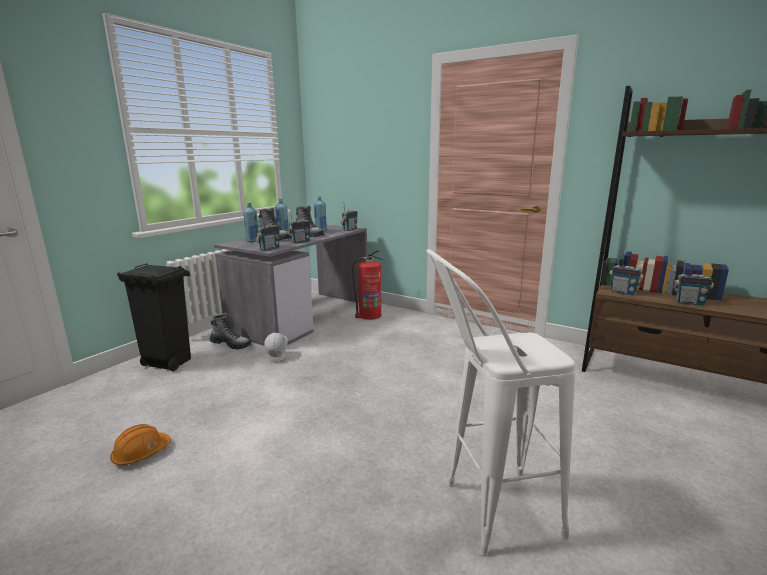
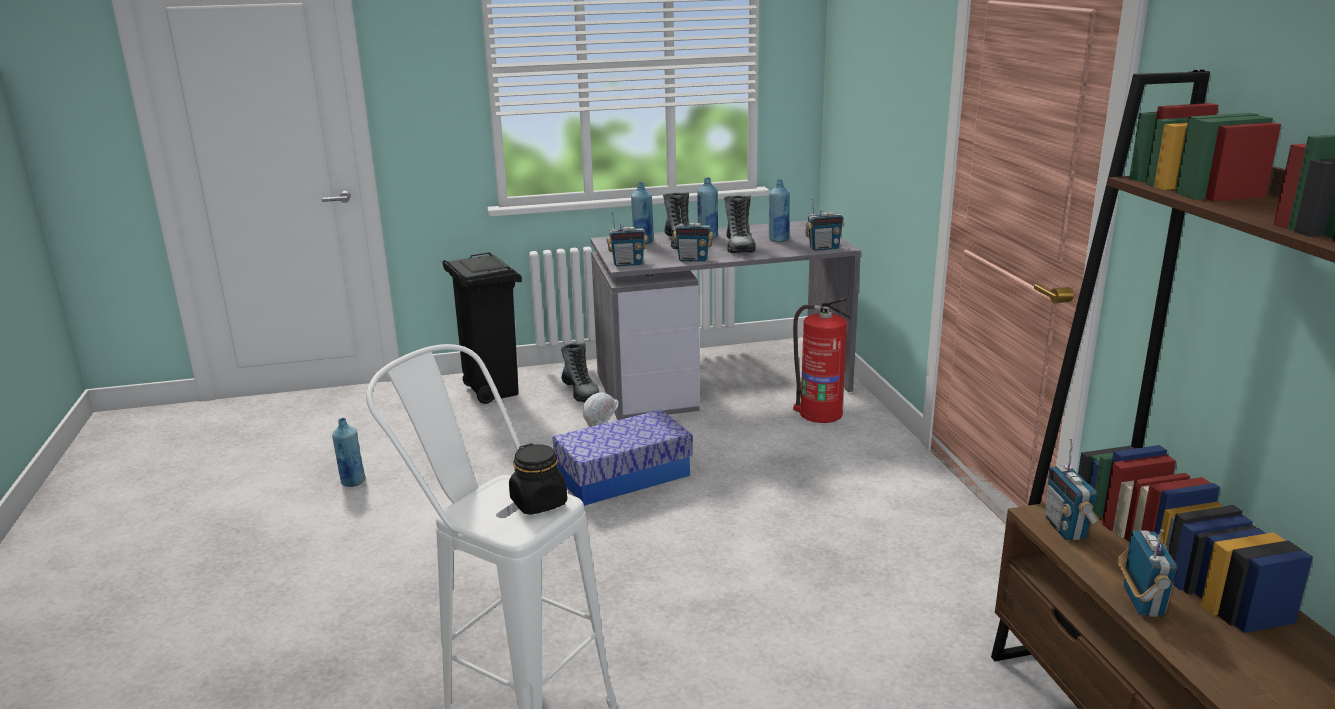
camera: 45 degrees right, 5 degrees up
orange hard hat [110,424,171,466] -> blue bottle [332,418,365,487]
radio [674,260,714,306] -> radio turned 150 degrees counterclockwise [1117,529,1177,617]
none -> black jar [509,443,567,515]
none -> storage box [553,410,693,506]

